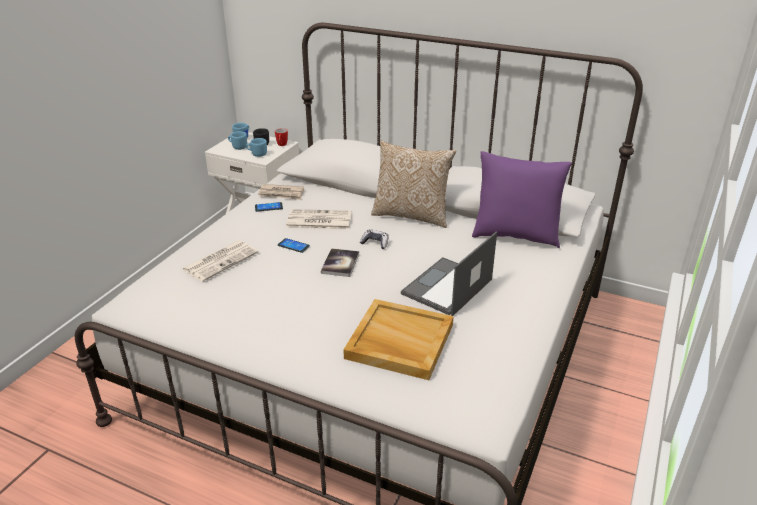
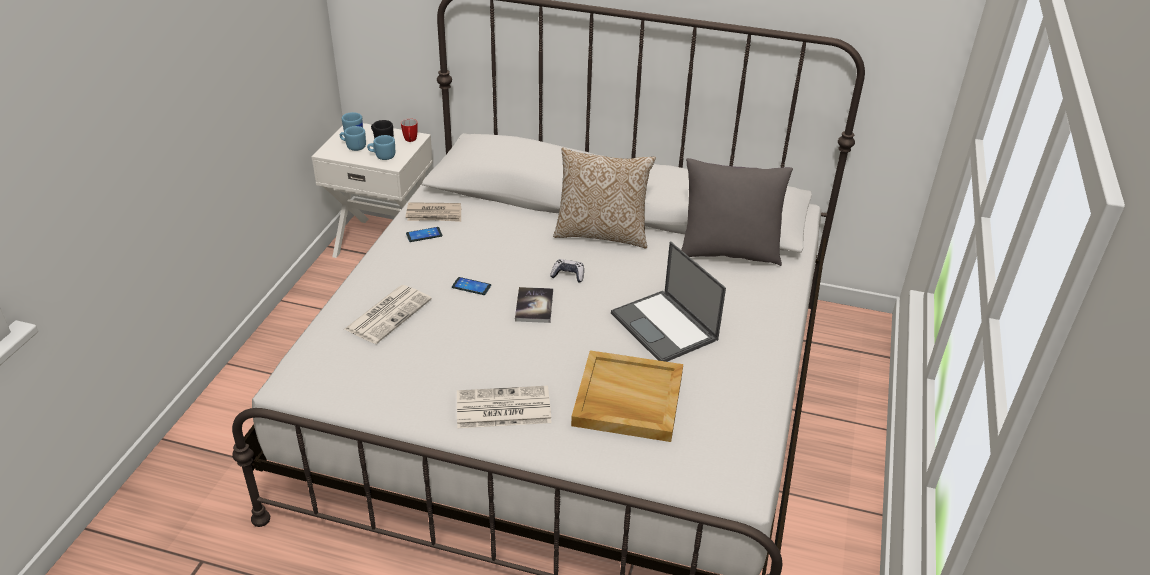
camera: 10 degrees left, 5 degrees up
newspaper [286,209,351,230] -> newspaper moved to [457,386,552,428]
laptop [401,232,497,316] -> laptop turned 60 degrees counterclockwise [611,241,726,362]
purple pillow [472,151,572,248] -> grey pillow [681,158,793,266]

